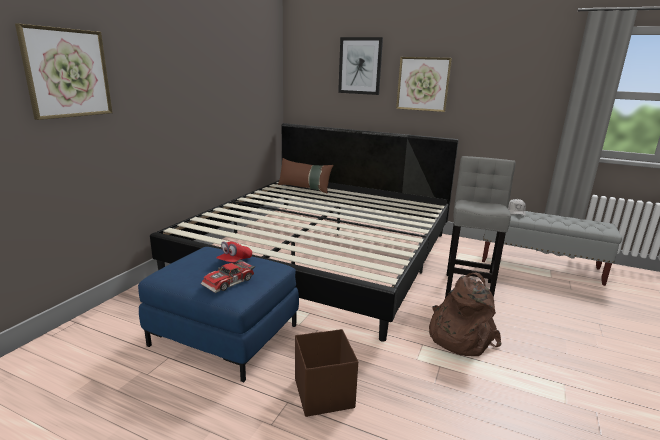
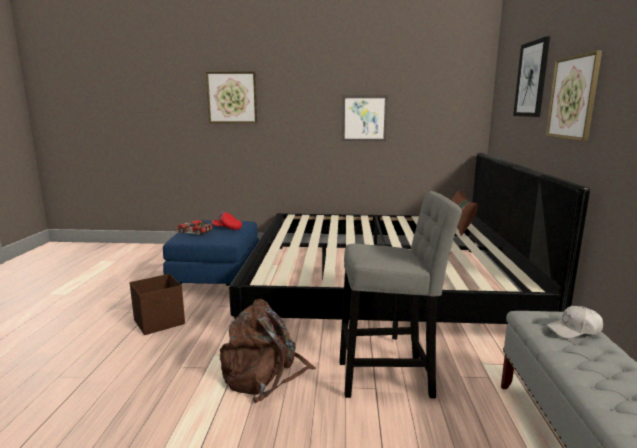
camera: 70 degrees right, 5 degrees down
none -> picture [342,95,388,141]

